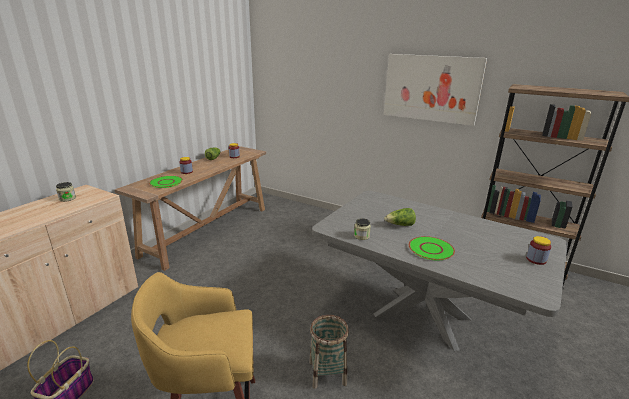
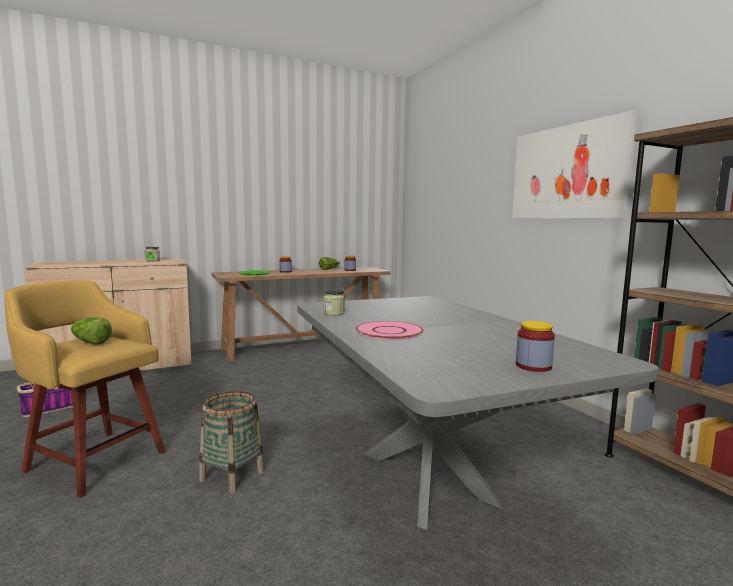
camera: 35 degrees right, 15 degrees down
lettuce [384,208,416,226] -> lettuce moved to [71,317,112,345]
green plate [409,236,455,261] -> pink plate [356,321,423,340]

